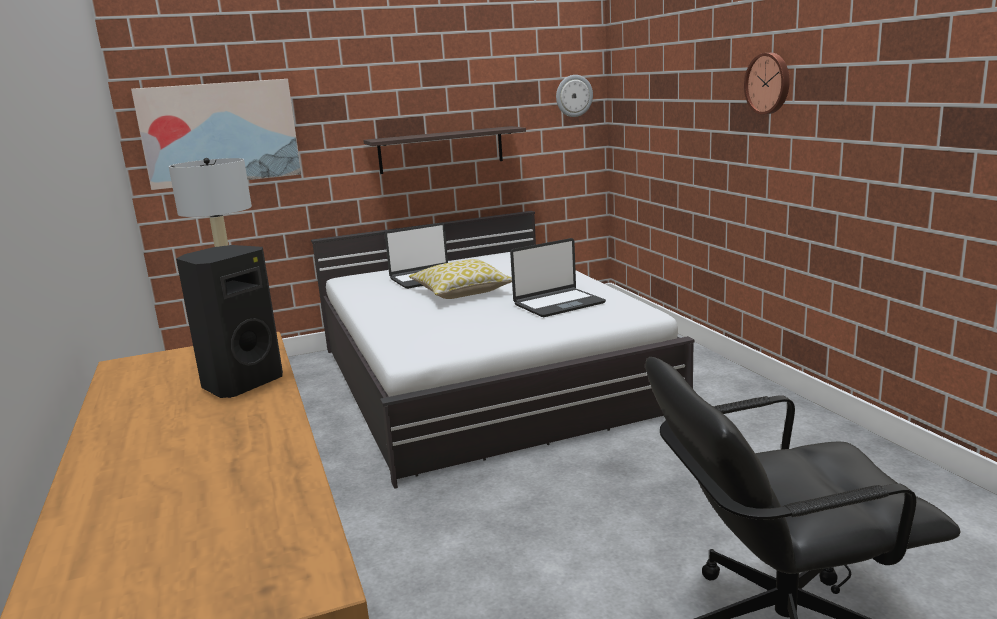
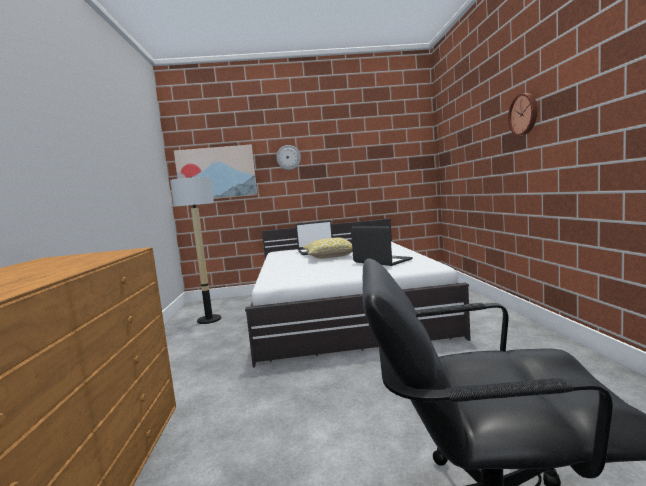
camera: 15 degrees right, 10 degrees down
black speaker [176,245,283,398] -> none
shelf [363,126,526,174] -> none
laptop [510,238,606,317] -> laptop turned 120 degrees counterclockwise [351,227,413,266]
wall clock [556,75,593,117] -> wall clock moved to [276,145,301,170]

